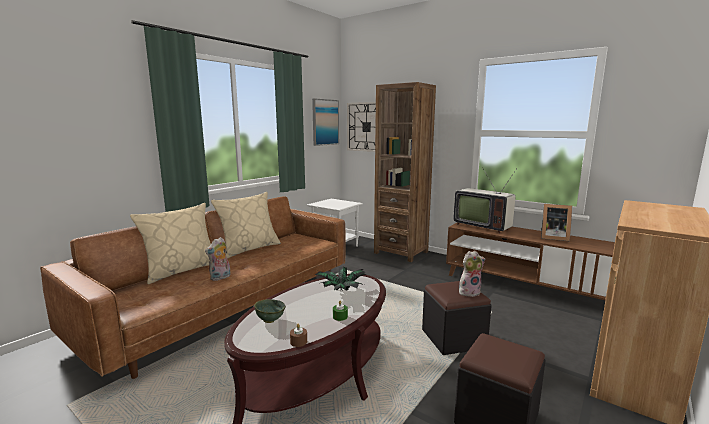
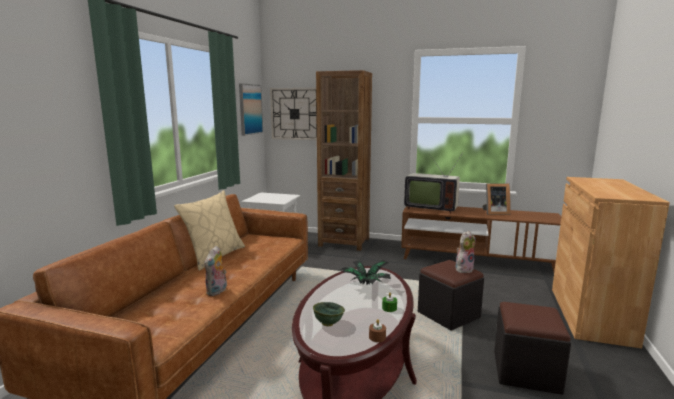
camera: 20 degrees left, 0 degrees up
beige pillow [130,203,211,284] -> none

